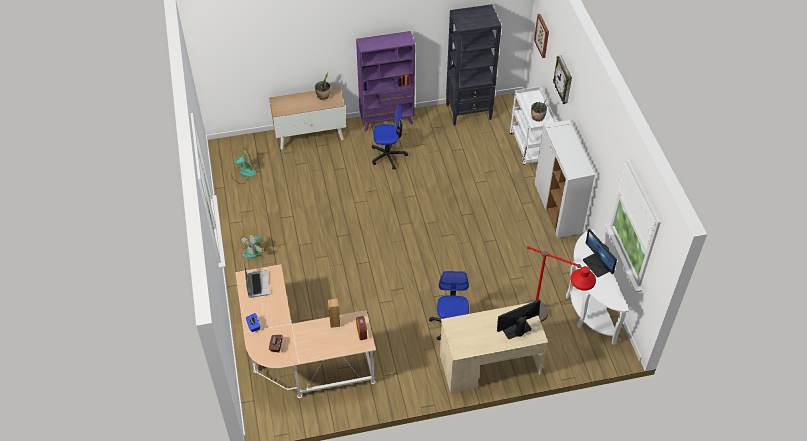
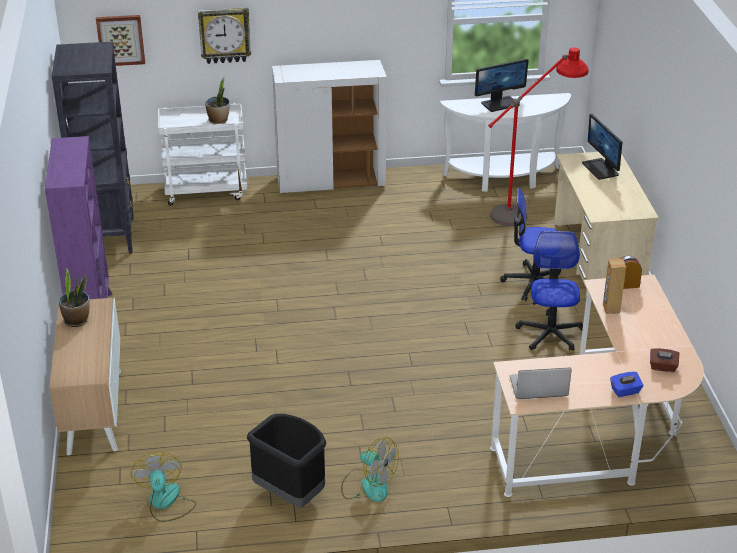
camera: 85 degrees left, 15 degrees down
office chair [372,105,408,170] -> office chair moved to [515,231,583,351]
none -> black trash can [247,414,326,507]

